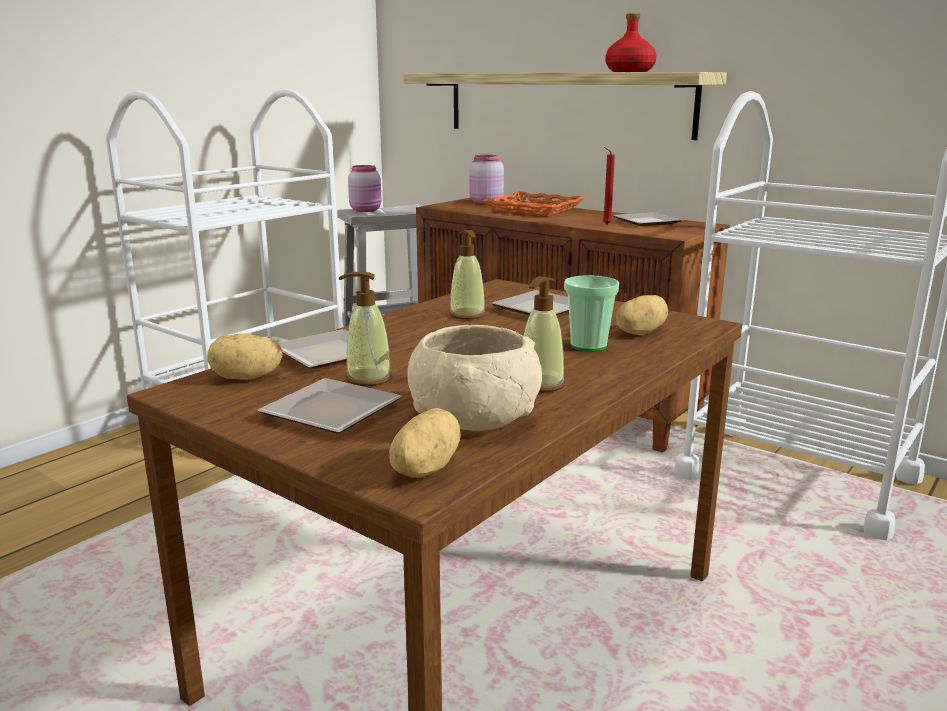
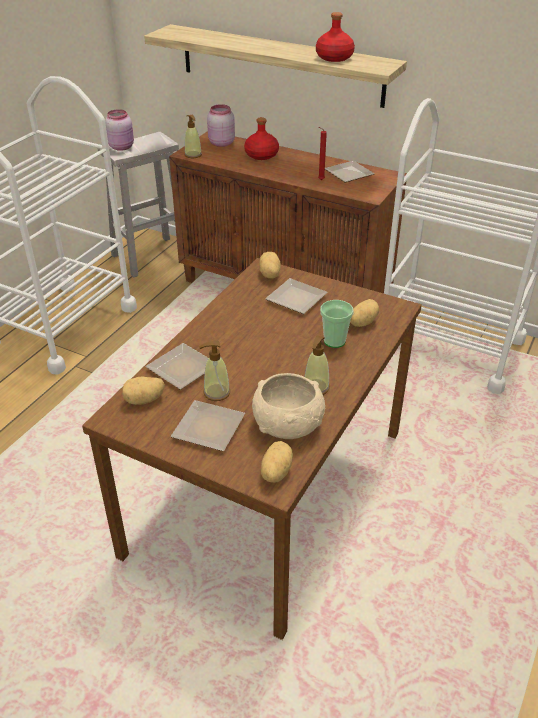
camera: 10 degrees left, 20 degrees up
soap dispenser [449,230,486,320] -> soap dispenser moved to [184,115,202,158]
orange tray [483,191,584,216] -> red bottle [244,117,279,160]
none -> potato [259,252,281,279]

